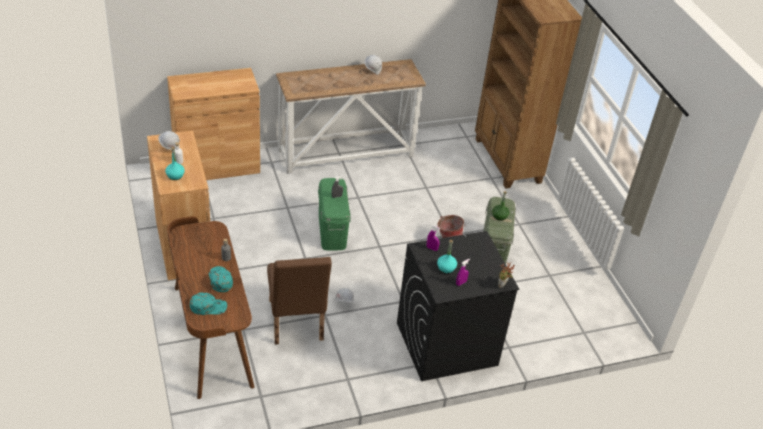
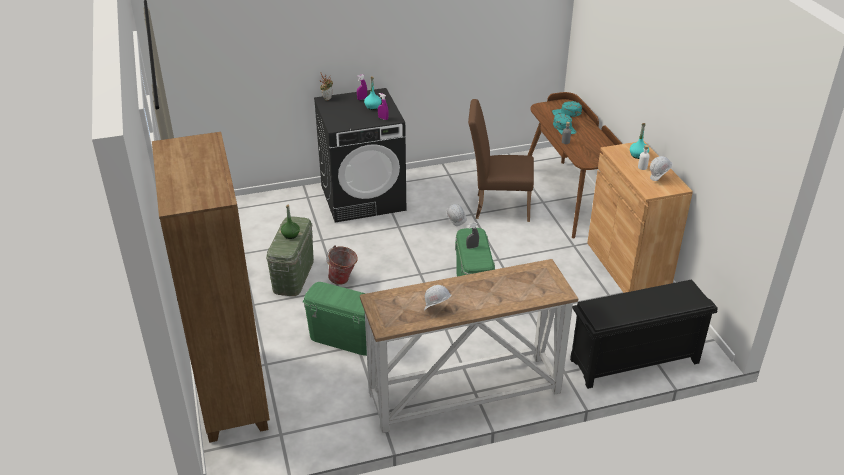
camera: 175 degrees left, 5 degrees down
brown cabinet [167,68,260,180] -> black shoe rack [570,280,718,389]
brown chair [267,257,332,345] -> brown chair turned 75 degrees counterclockwise [468,99,534,222]
none -> green storage box [303,282,367,356]

